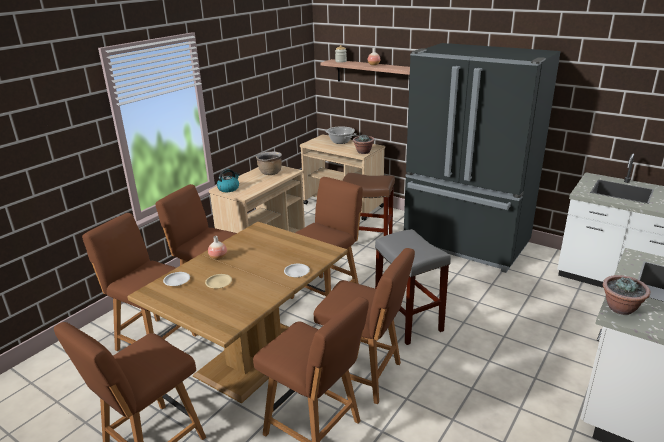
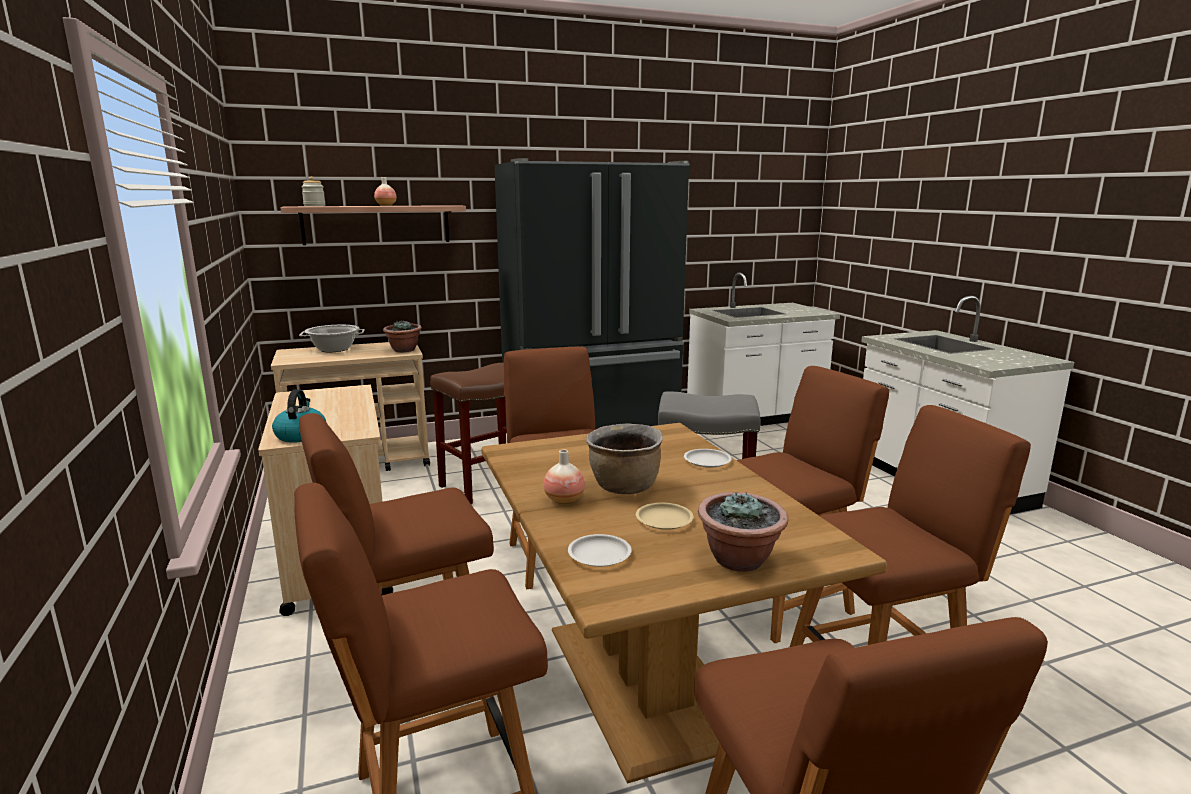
camera: 55 degrees left, 10 degrees down
brown cooking pot [256,151,282,175] -> brown cooking pot moved to [586,423,663,494]
potted plant [603,275,651,315] -> potted plant moved to [698,492,788,572]

